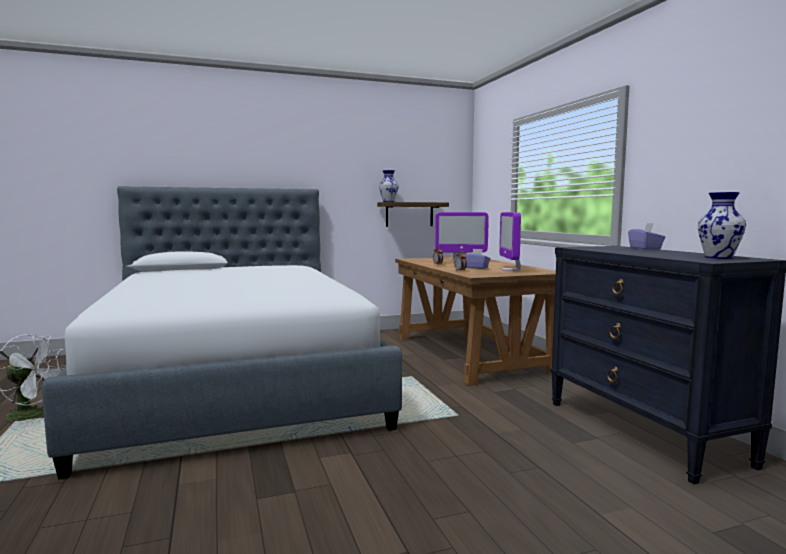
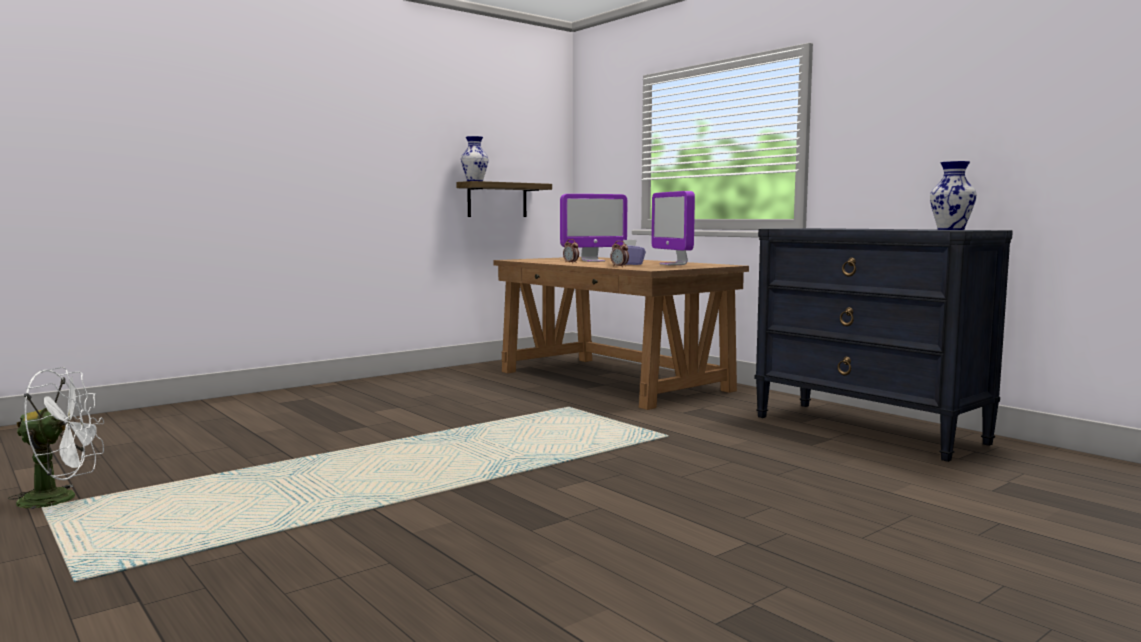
camera: 20 degrees left, 0 degrees up
bed [42,186,402,480] -> none
purple tissue box [628,223,666,250] -> none

